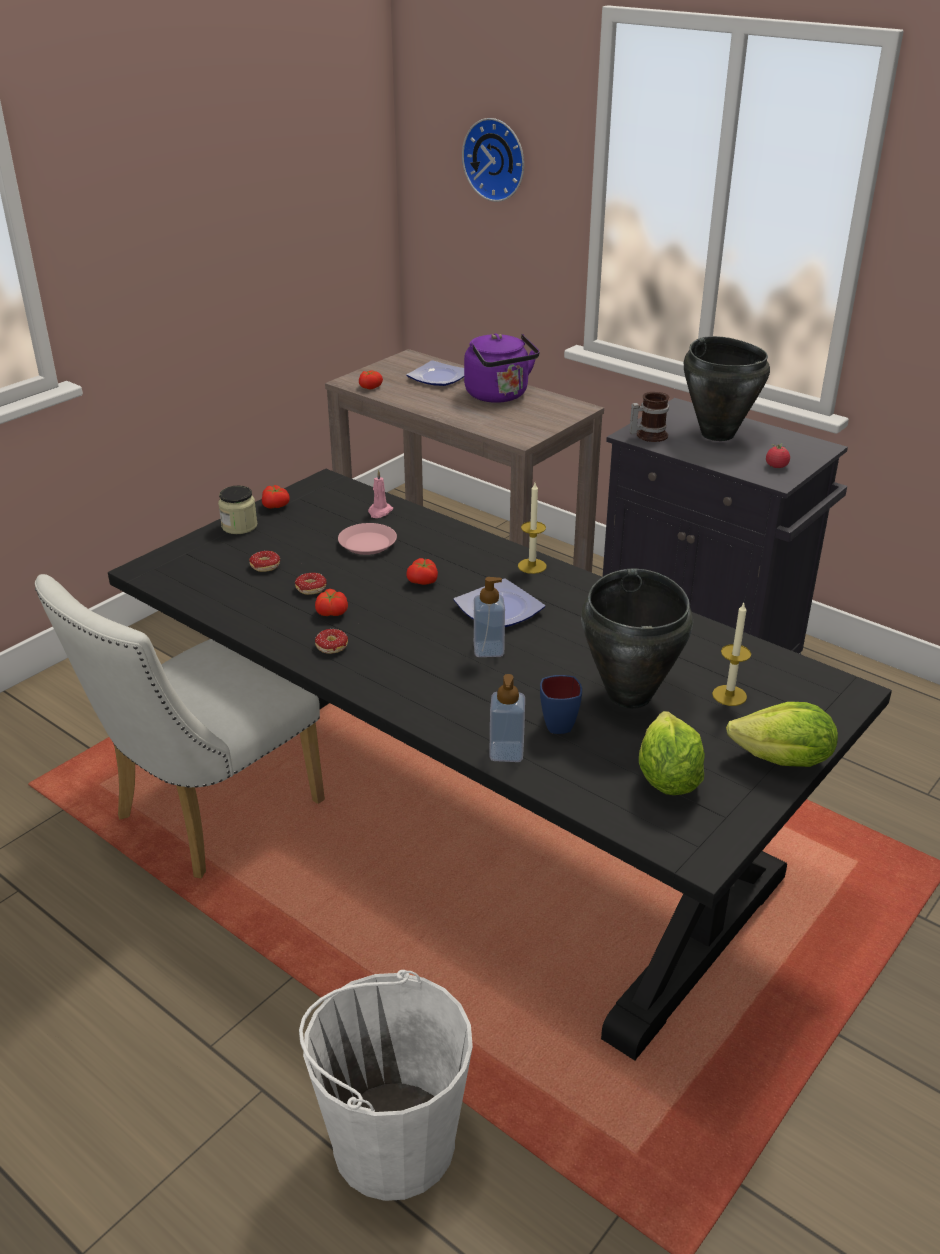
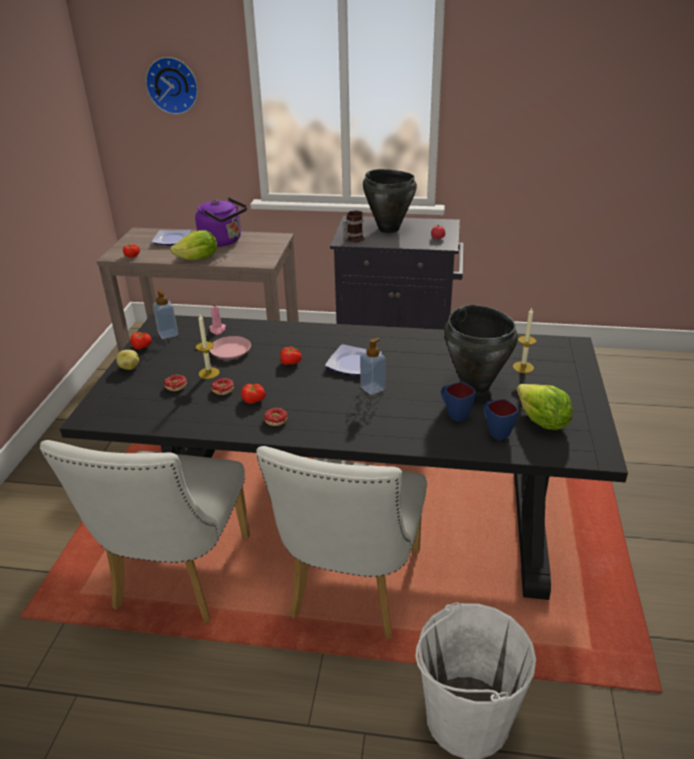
camera: 30 degrees left, 0 degrees up
jar [218,485,257,534] -> potato [116,350,139,370]
soap dispenser [489,674,525,762] -> soap dispenser moved to [153,289,178,339]
candle [518,483,547,574] -> candle moved to [196,314,220,379]
lettuce [726,702,838,767] -> lettuce moved to [170,230,217,260]
none -> white chair [256,446,427,639]
none -> blue mug [484,399,519,440]

